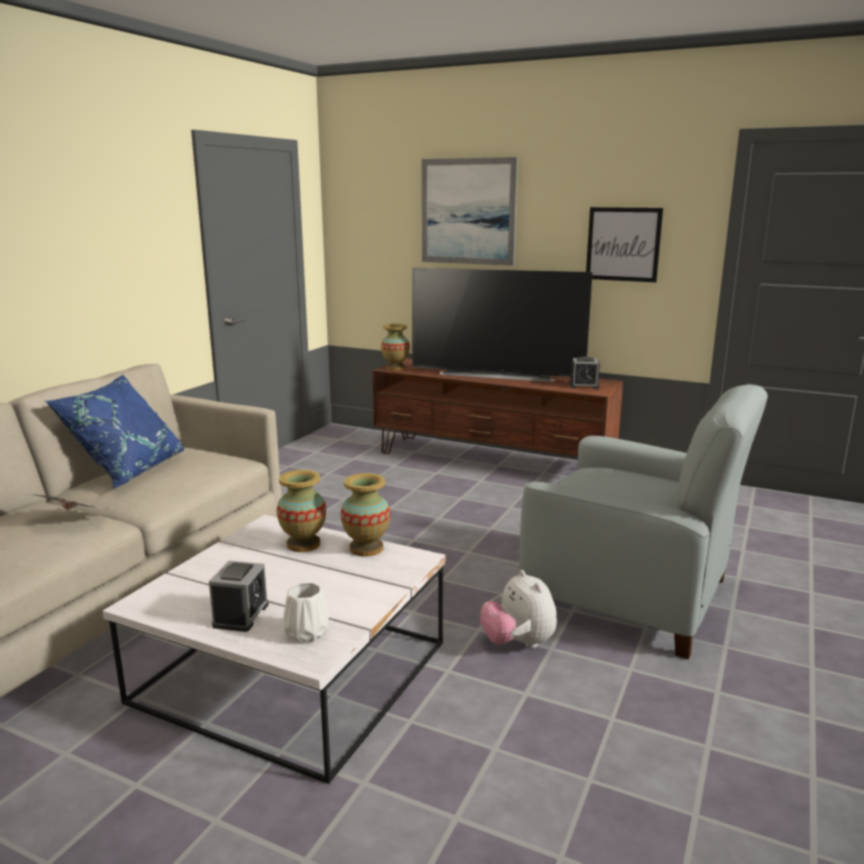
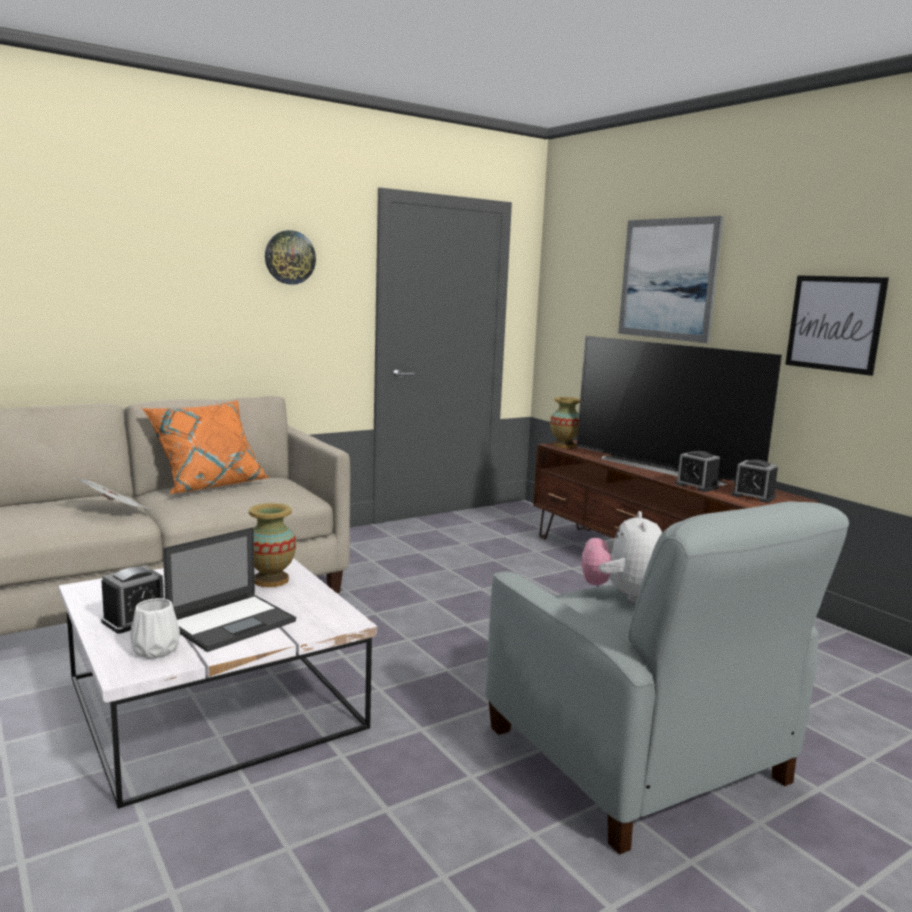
camera: 30 degrees right, 5 degrees down
blue pillow [45,375,184,489] -> orange pillow [142,400,270,494]
vase [341,473,390,557] -> none
plush toy [480,570,557,648] -> plush toy moved to [582,511,662,603]
none -> laptop [163,527,296,652]
none -> wall clock [265,230,316,285]
none -> alarm clock [675,451,720,492]

